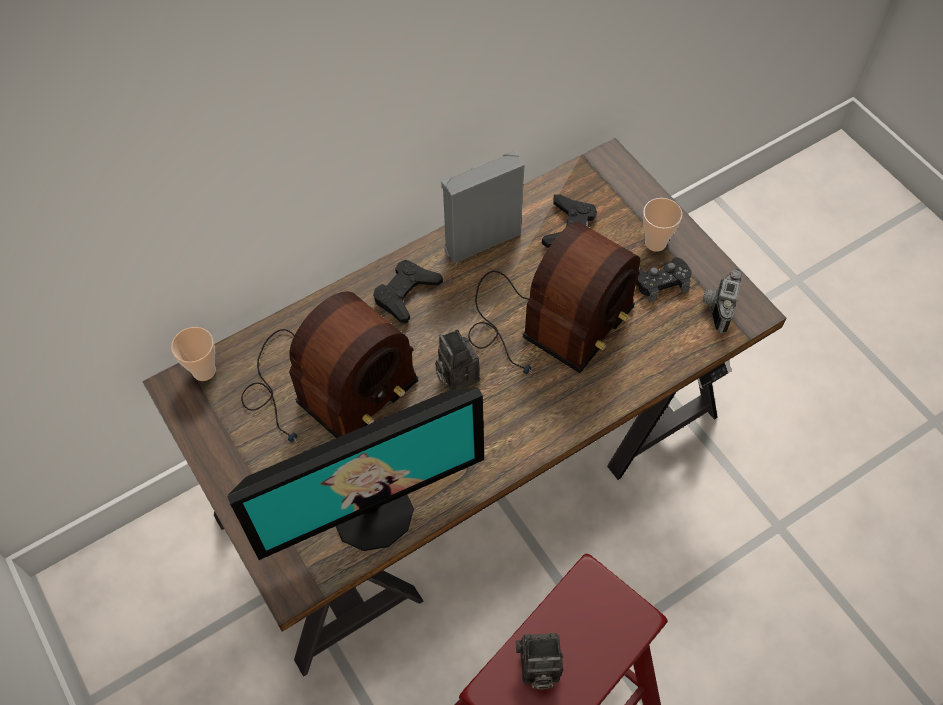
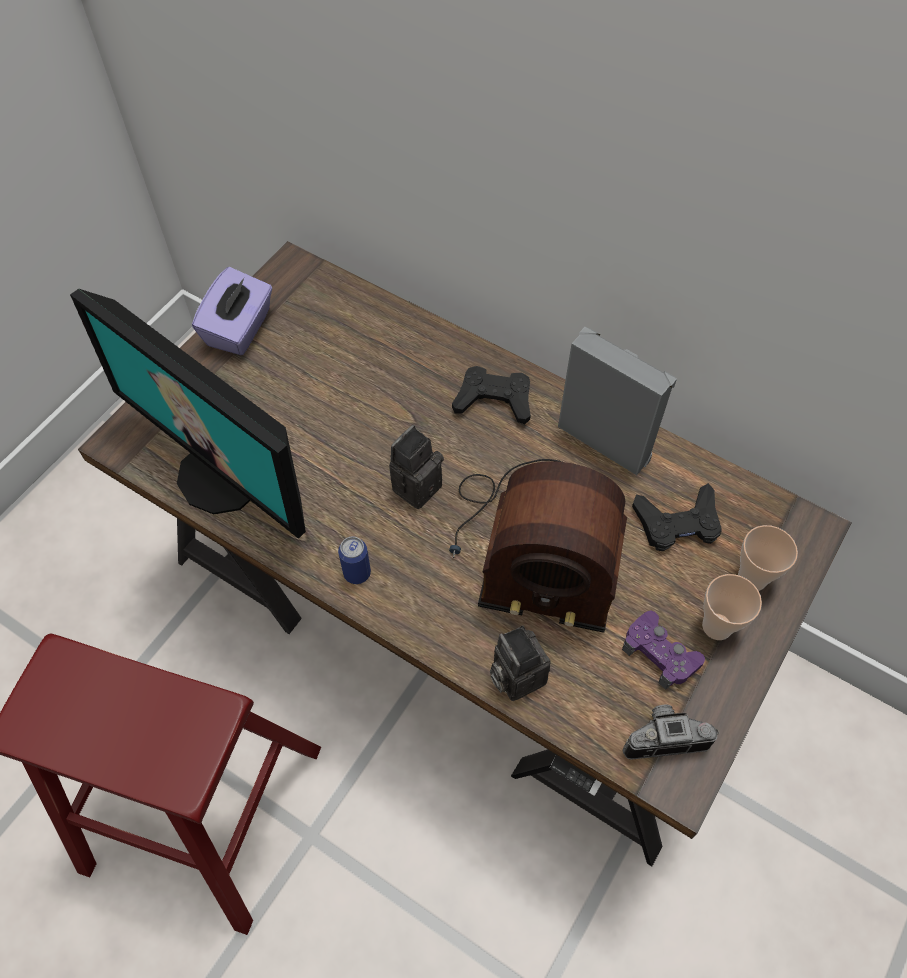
camera: 65 degrees right, 0 degrees up
cup [171,327,216,381] -> cup moved to [738,525,798,591]
radio [241,291,418,443] -> none
camera [515,633,563,689] -> camera moved to [490,625,550,701]
black game controller [636,258,692,303] -> purple game controller [622,611,705,690]
none -> purple tissue box [192,267,273,355]
none -> can [338,536,371,584]

